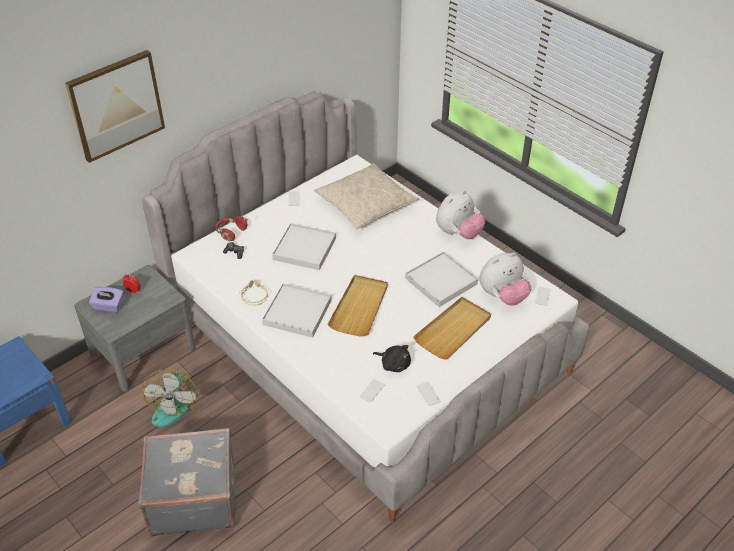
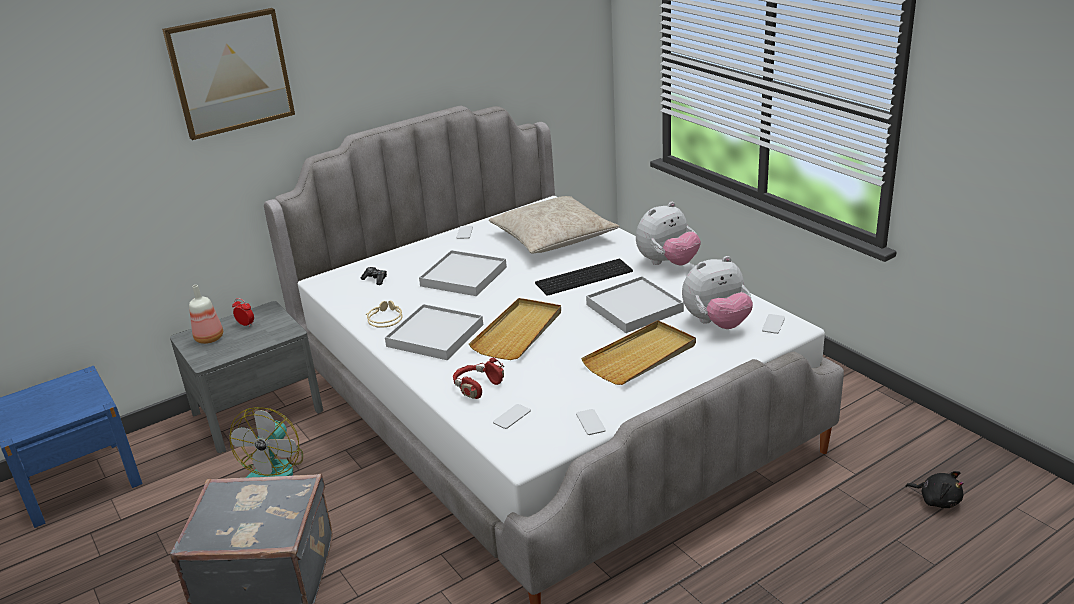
camera: 10 degrees right, 15 degrees down
purple tissue box [89,287,124,312] -> bottle [189,285,223,344]
red headphones [215,216,247,241] -> red headphones moved to [453,358,505,399]
black plush toy [373,345,411,372] -> black plush toy moved to [905,471,964,508]
none -> keyboard [535,259,633,296]

